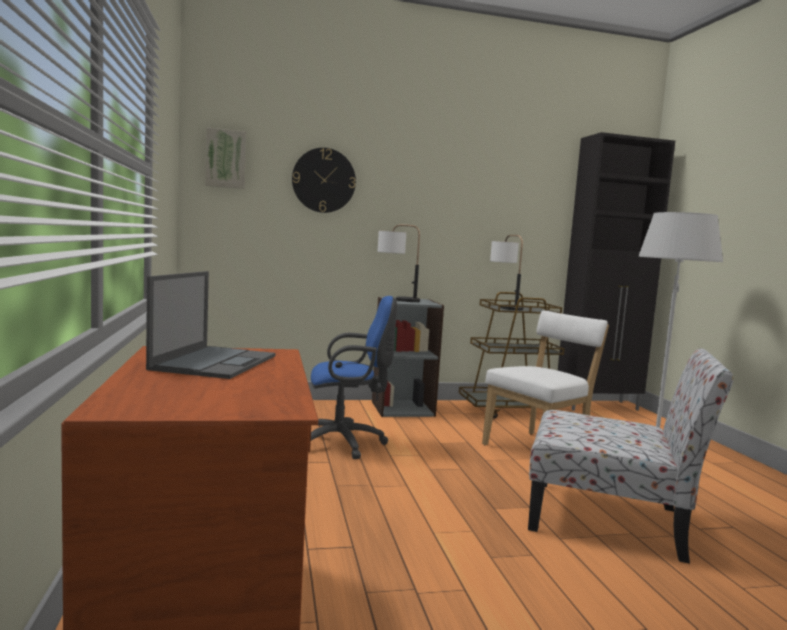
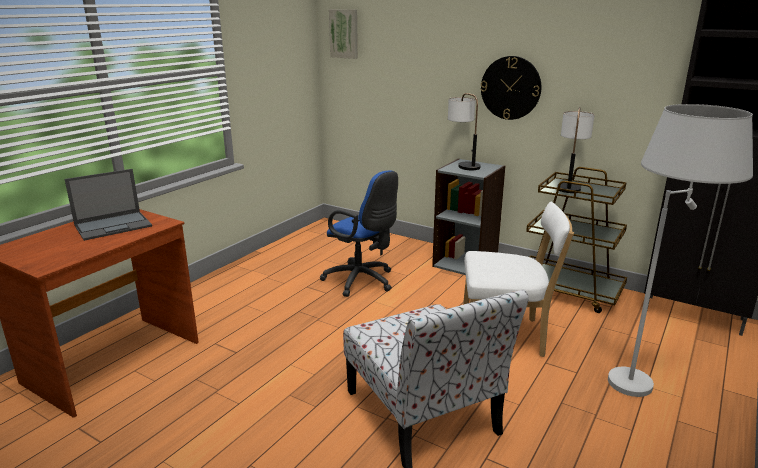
camera: 45 degrees right, 15 degrees up
wall clock [292,148,356,213] -> wall clock moved to [481,56,541,120]

